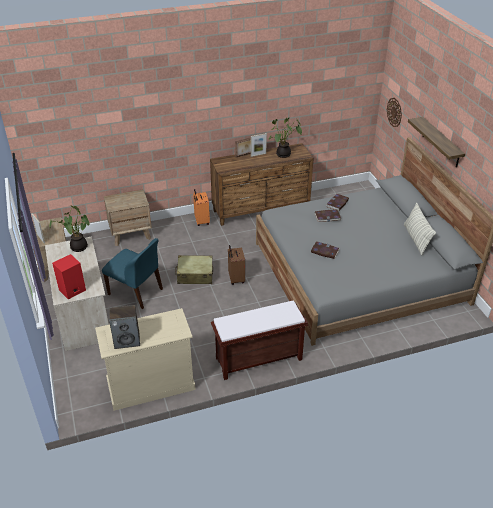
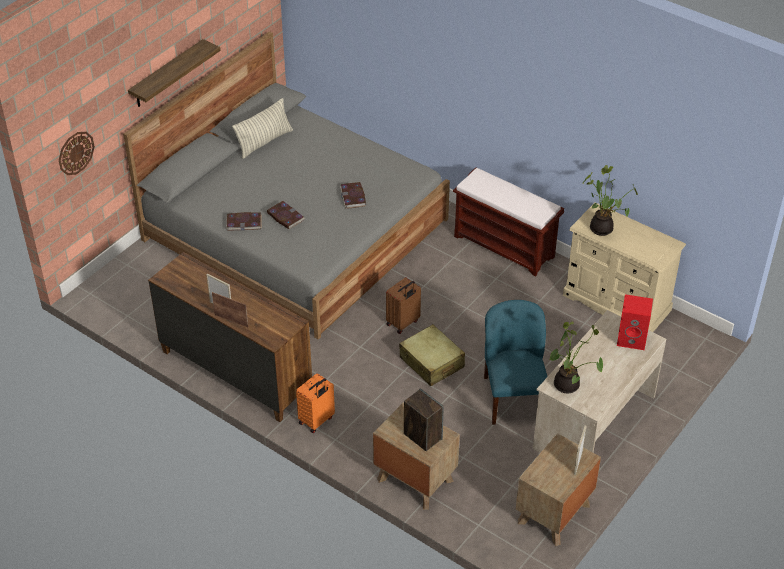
camera: 125 degrees left, 5 degrees up
speaker [109,305,140,349] -> speaker moved to [404,388,444,451]
potted plant [268,118,302,158] -> potted plant moved to [583,165,638,236]

